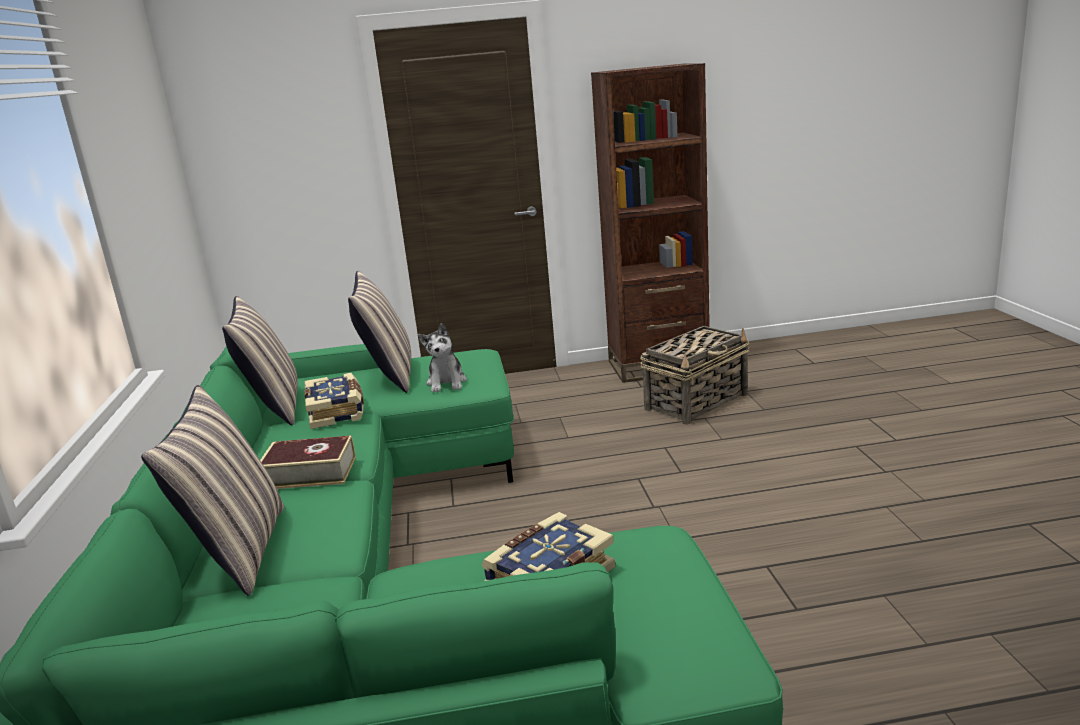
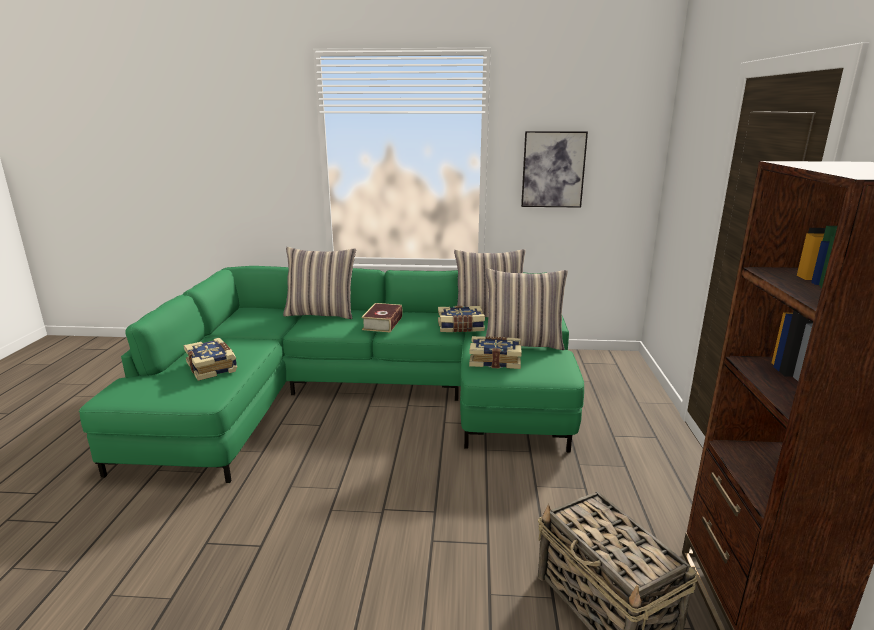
camera: 100 degrees right, 0 degrees up
plush toy [418,323,467,392] -> book [469,336,522,369]
none -> picture [521,131,588,208]

